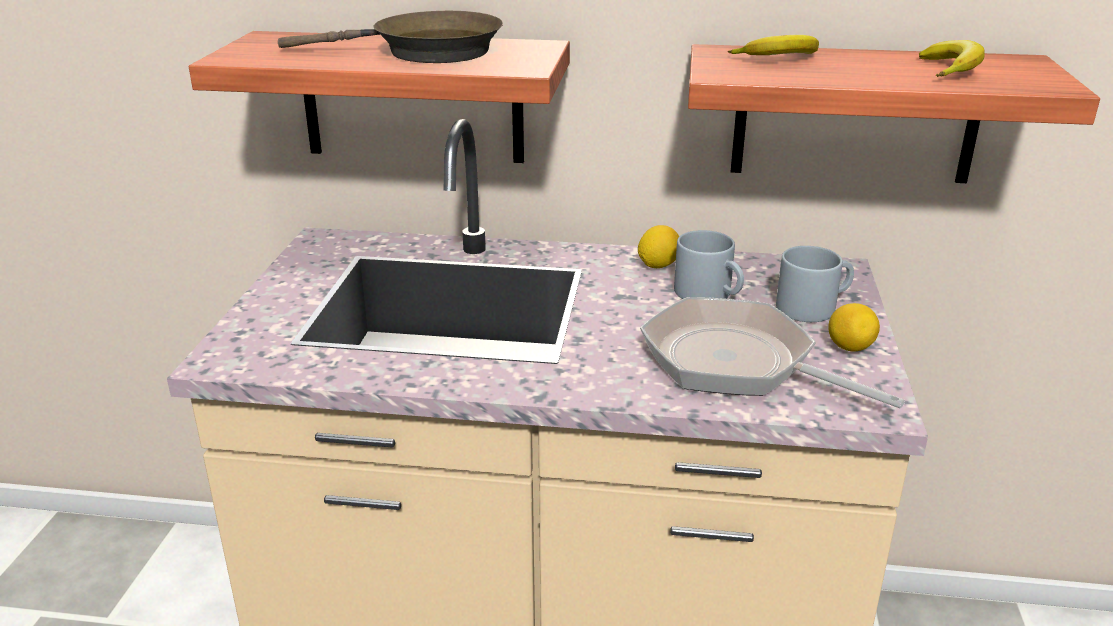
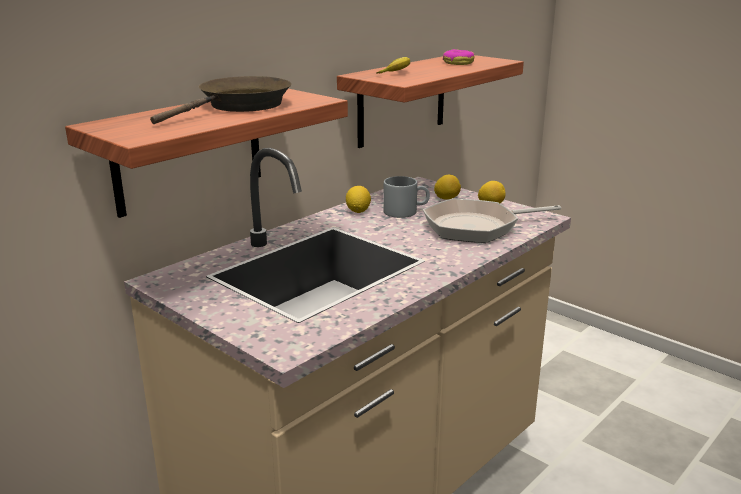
camera: 55 degrees left, 5 degrees down
grey mug [776,246,854,322] -> lemon [434,175,461,199]
banana [919,40,985,77] -> donut [443,49,475,65]

